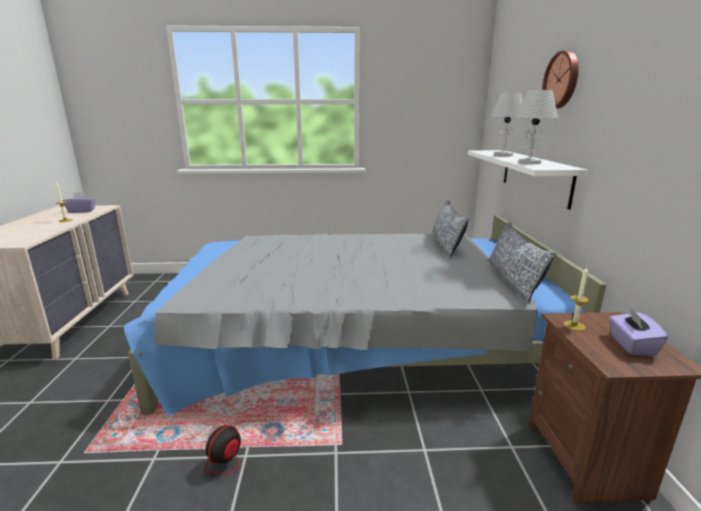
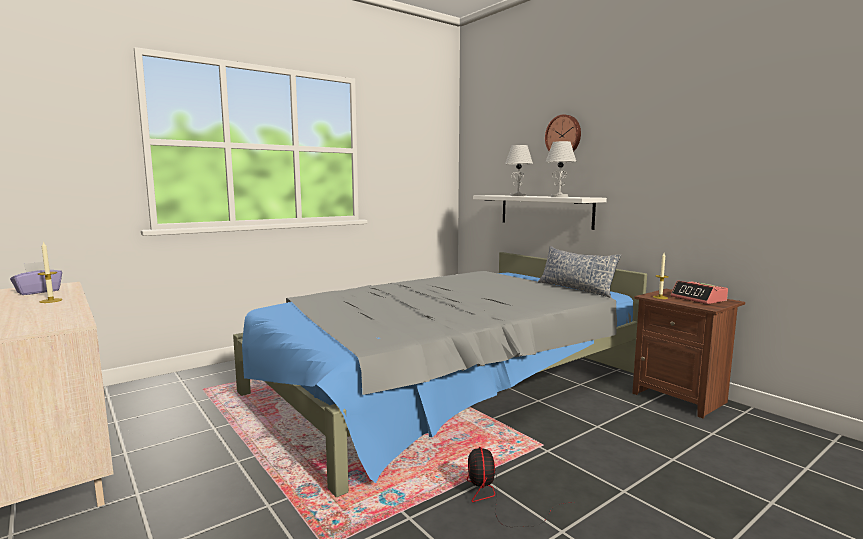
camera: 35 degrees left, 10 degrees down
pillow [432,200,469,259] -> none
purple tissue box [609,307,668,356] -> alarm clock [671,281,728,304]

